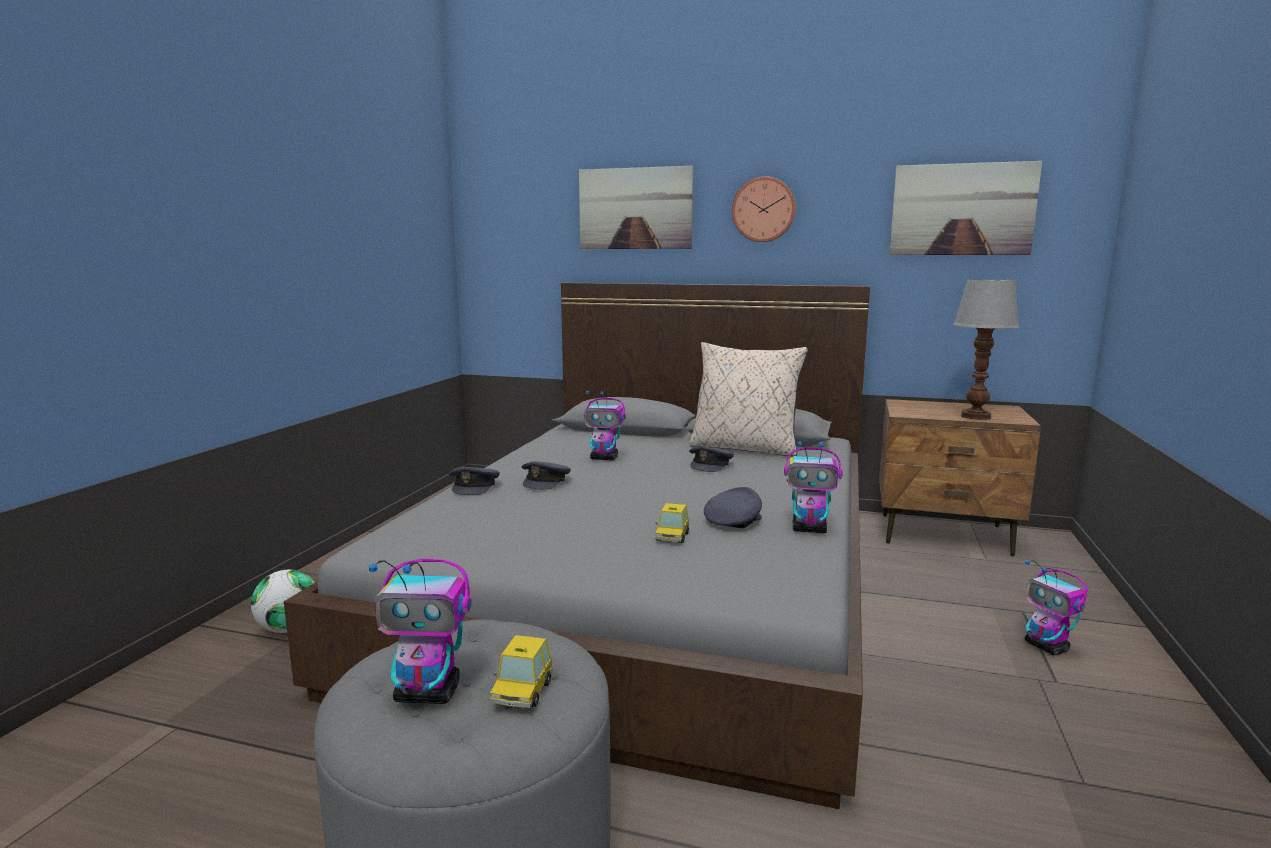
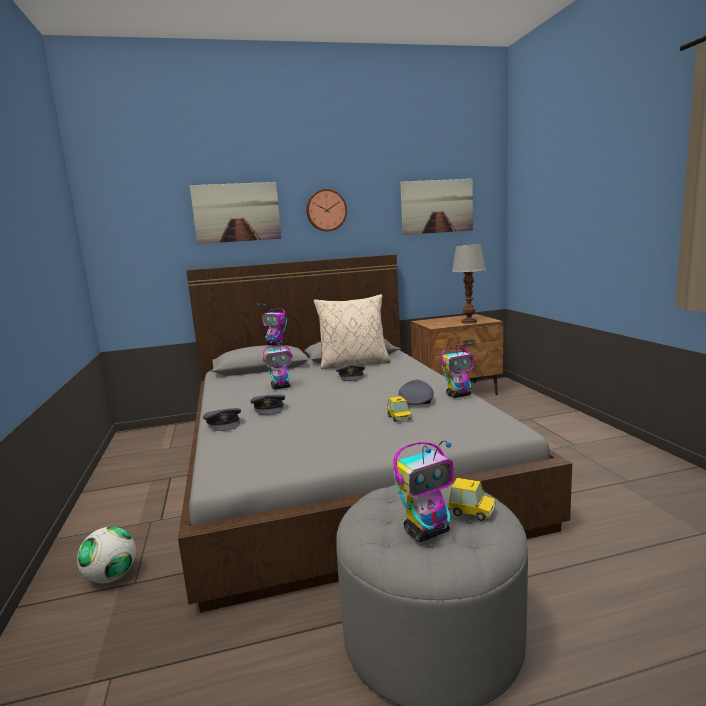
camera: 30 degrees left, 0 degrees up
toy car [489,635,553,708] -> toy car turned 45 degrees counterclockwise [448,478,495,521]
toy robot [1025,560,1088,655] -> toy robot moved to [257,304,287,345]

